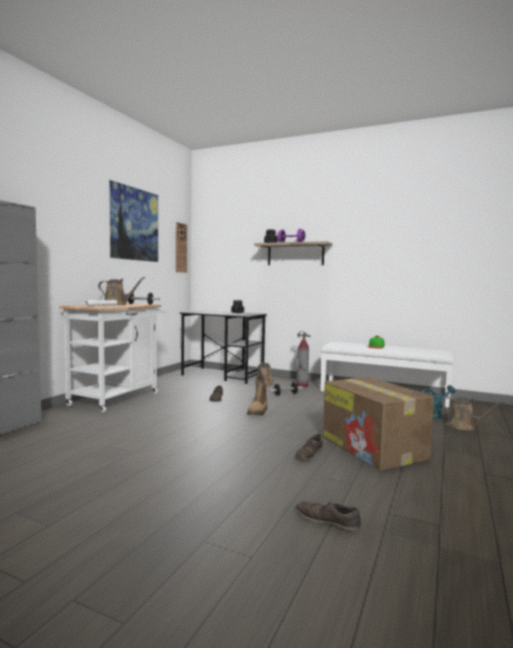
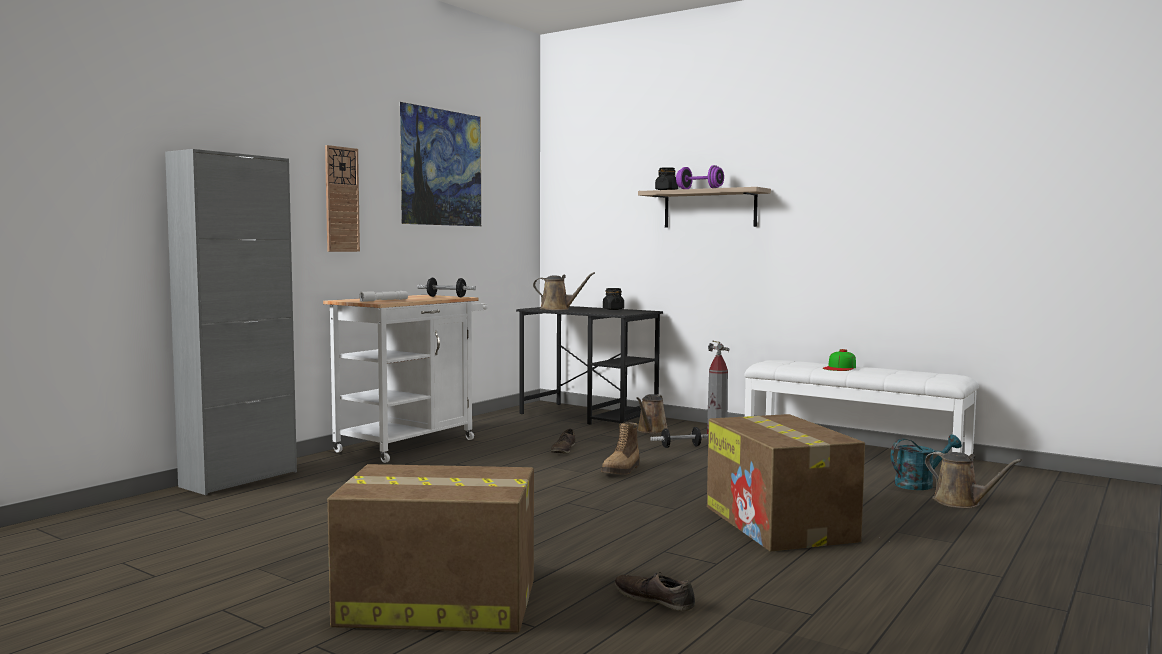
camera: 10 degrees right, 0 degrees up
brown watering can [98,277,145,305] -> brown watering can moved to [533,272,595,310]
wall clock [176,222,187,273] -> wall clock moved to [325,145,360,252]
brown shoe [295,434,323,461] -> none
none -> cardboard box [327,464,534,633]

